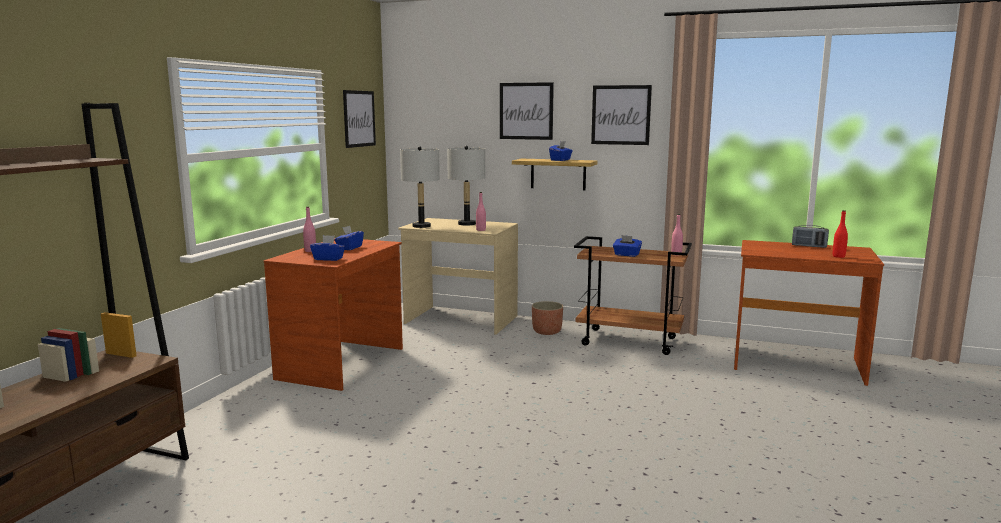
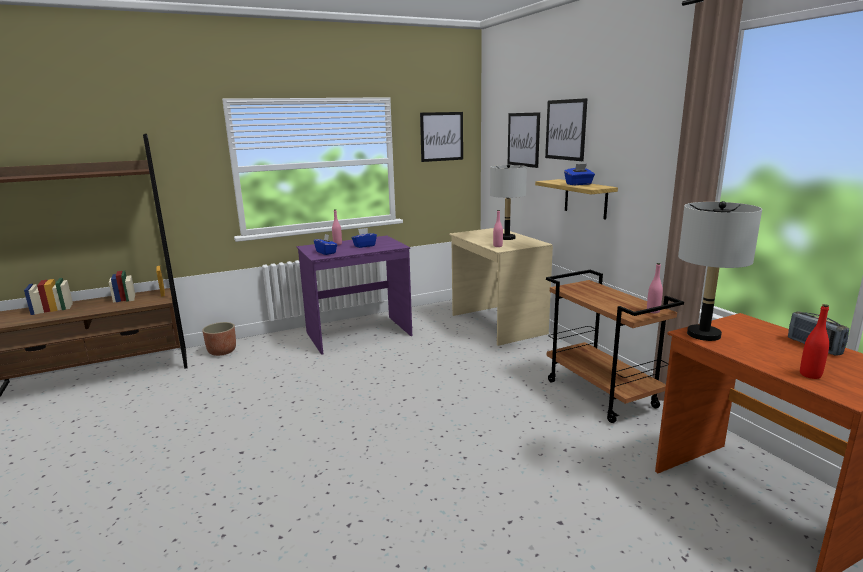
camera: 45 degrees right, 5 degrees up
brown desk [264,238,403,391] -> purple desk [297,236,412,355]
grey table lamp [400,146,440,228] -> grey table lamp moved to [678,201,762,341]
planter [532,301,563,335] -> planter moved to [202,322,236,356]
picture [591,85,652,145] -> picture moved to [508,112,540,168]
blue tissue box [613,235,642,257] -> none

